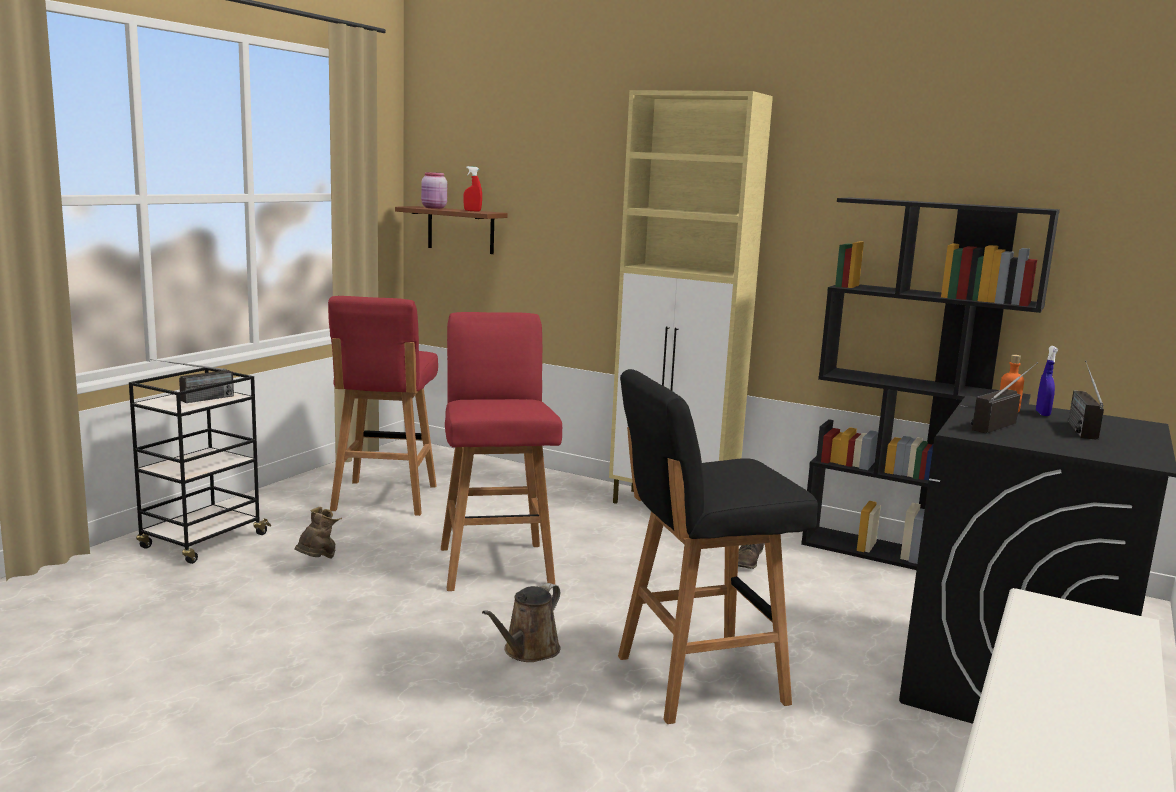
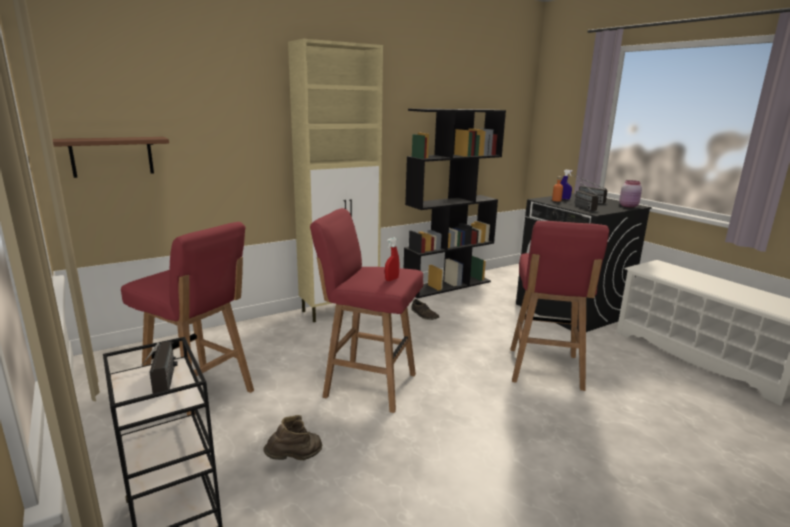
camera: 60 degrees left, 5 degrees up
brown boot [294,507,342,559] -> brown boot turned 105 degrees clockwise [263,415,322,460]
pink jar [421,172,447,209] -> pink jar moved to [619,180,642,208]
red spray bottle [463,166,482,212] -> red spray bottle moved to [385,237,400,281]
brown watering can [482,583,561,662] -> none
black stool [618,369,818,724] -> red stool [510,221,609,391]

